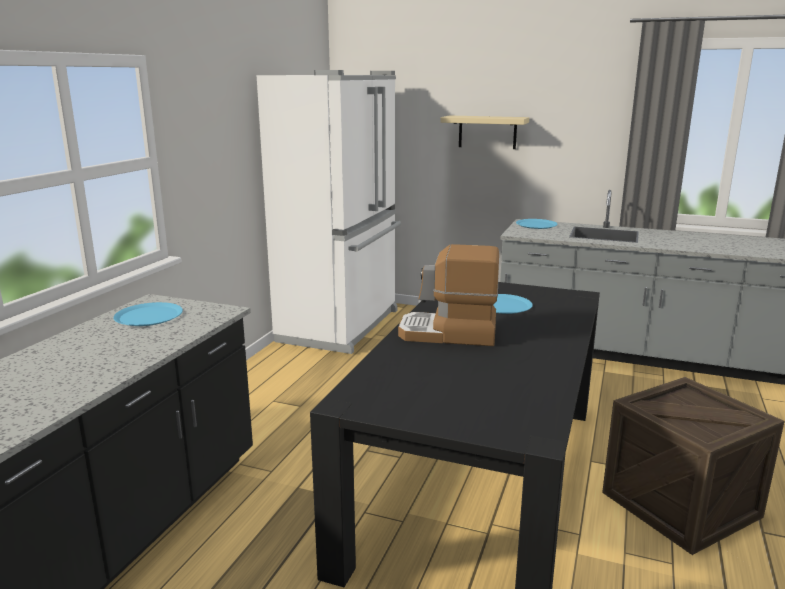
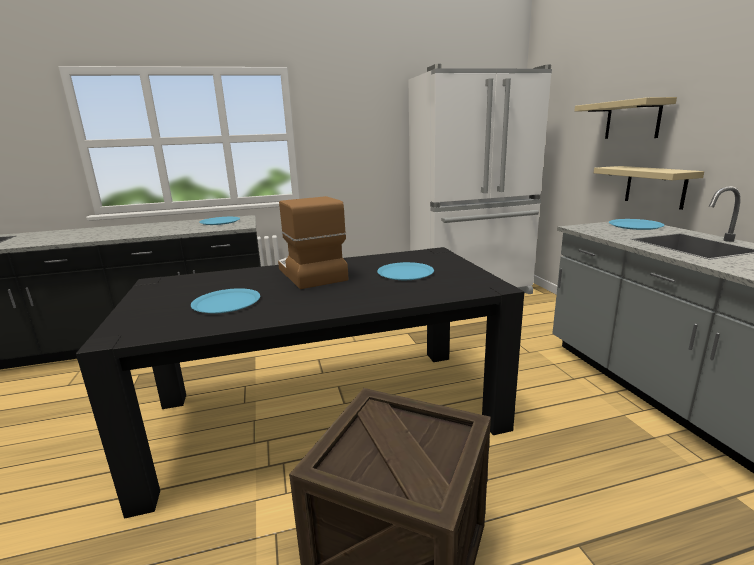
camera: 55 degrees right, 0 degrees up
none -> blue plate [191,288,260,313]
none -> beige shelf [594,166,704,210]

